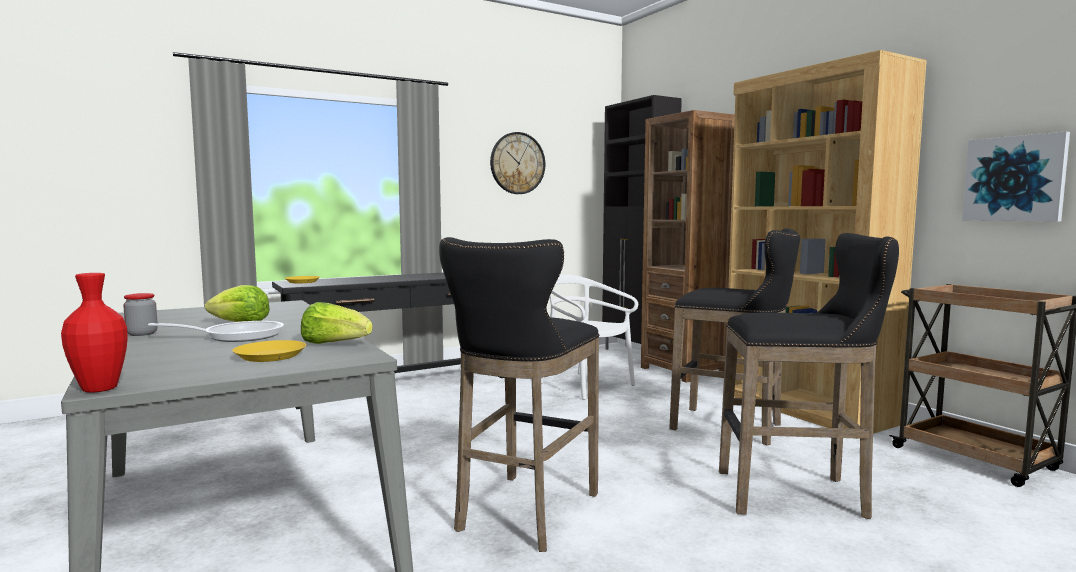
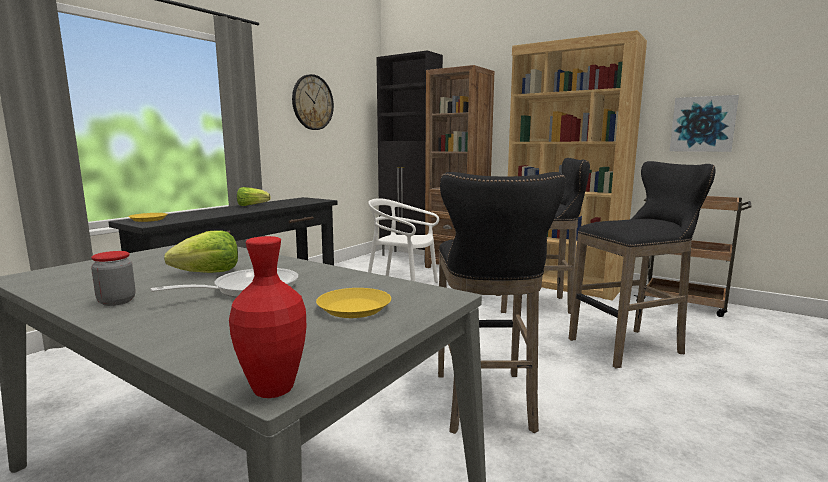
camera: 25 degrees left, 5 degrees up
lettuce [301,302,373,344] -> lettuce moved to [237,187,271,206]

